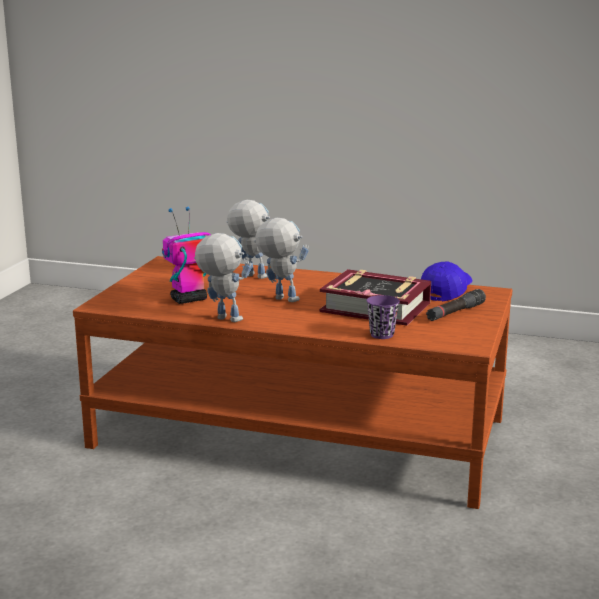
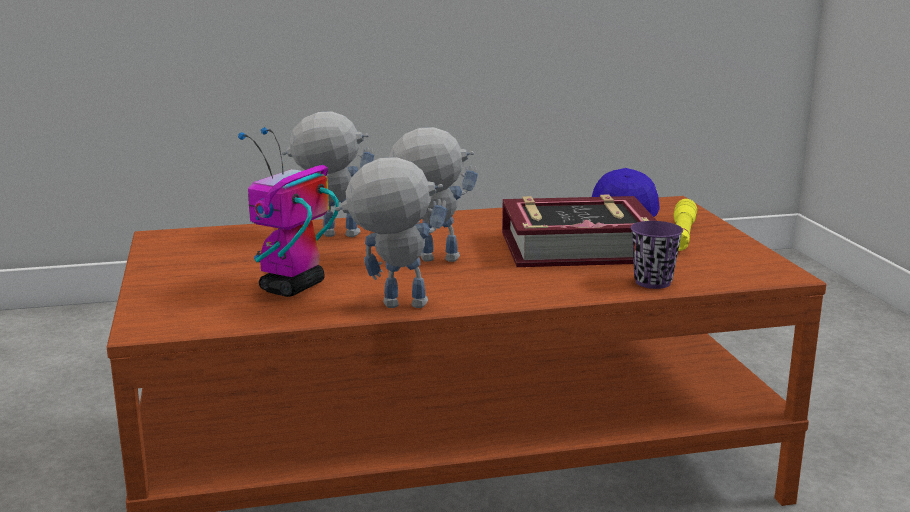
camera: 30 degrees left, 0 degrees up
black flashlight [426,289,486,321] -> yellow flashlight [673,199,697,251]

